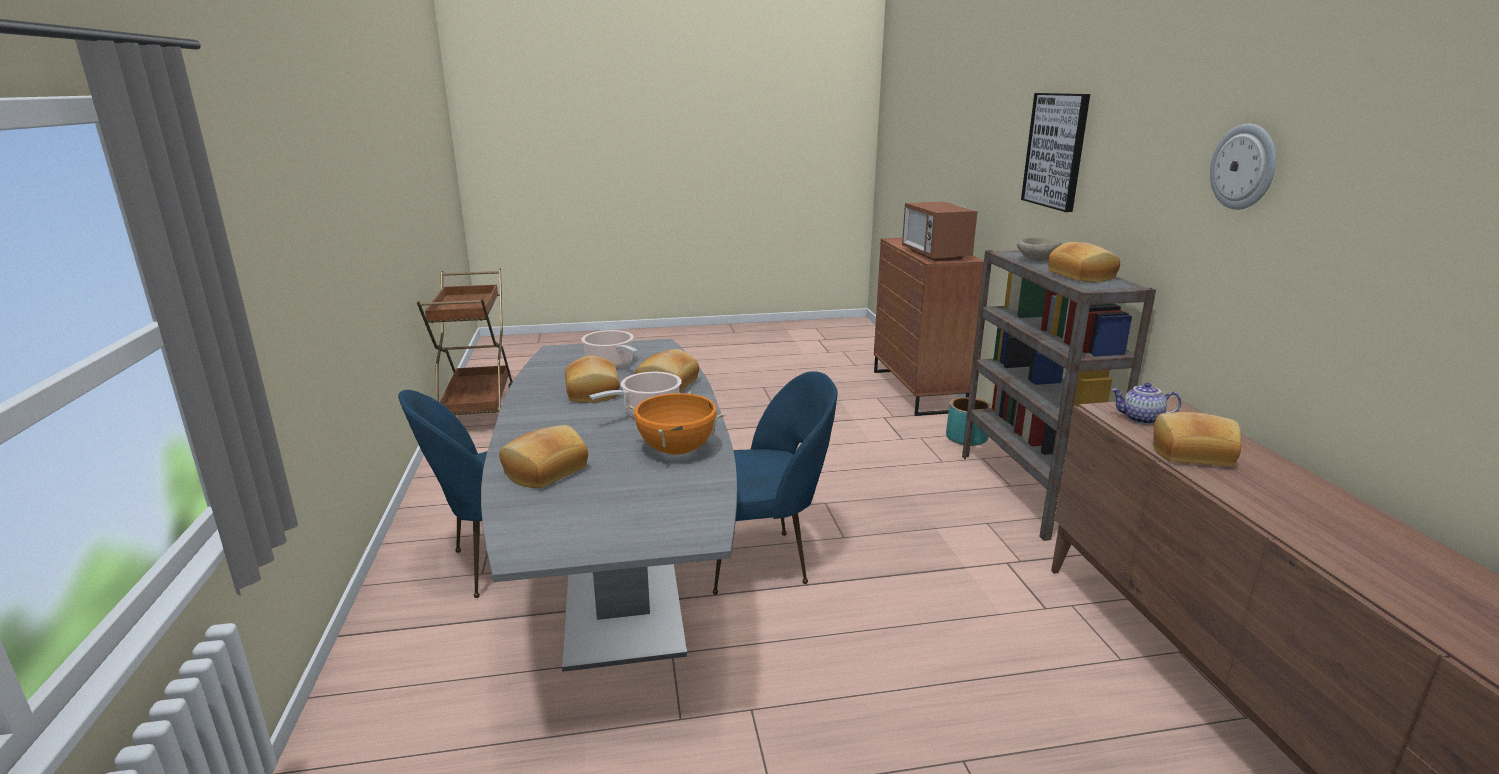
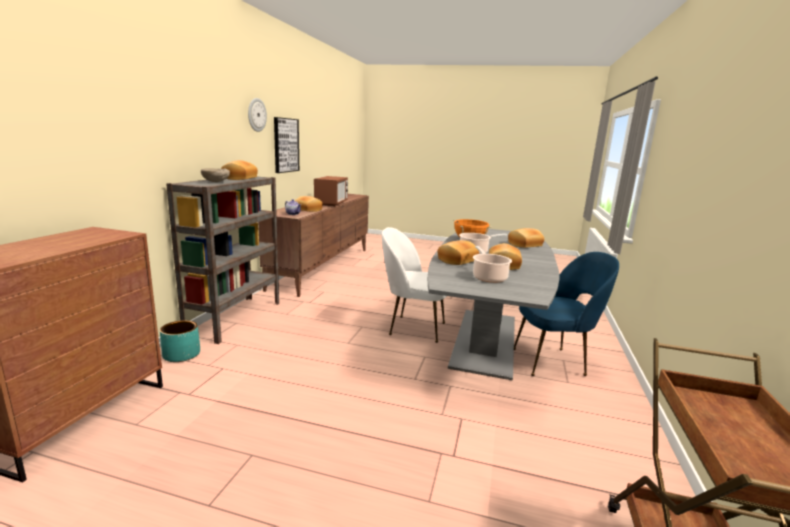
camera: 155 degrees left, 5 degrees down
blue chair [713,371,838,595] -> white chair [382,227,446,343]
microwave [902,201,978,261] -> microwave moved to [314,176,348,206]
picture [1021,93,1090,212] -> picture moved to [274,117,299,173]

